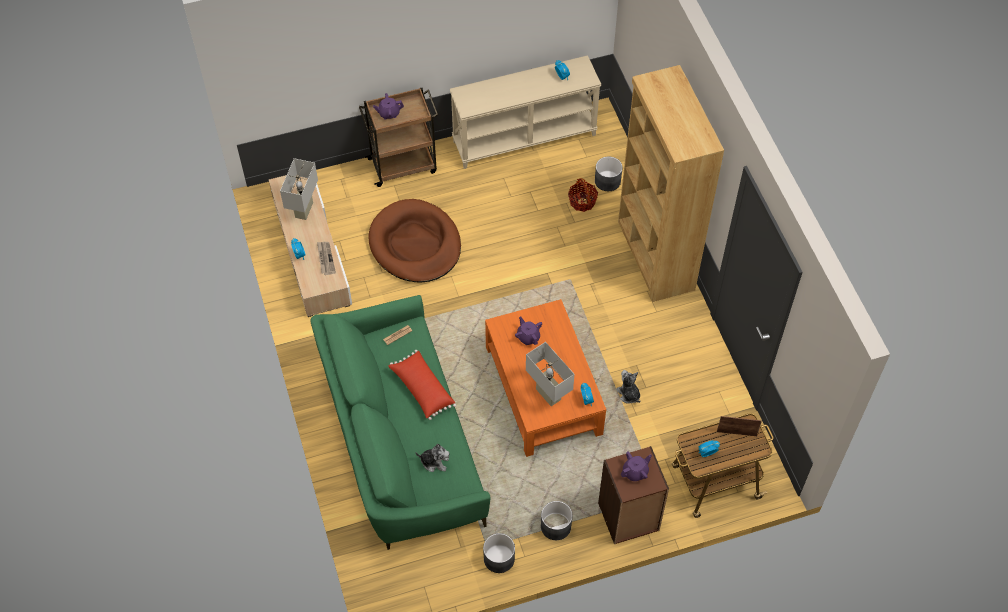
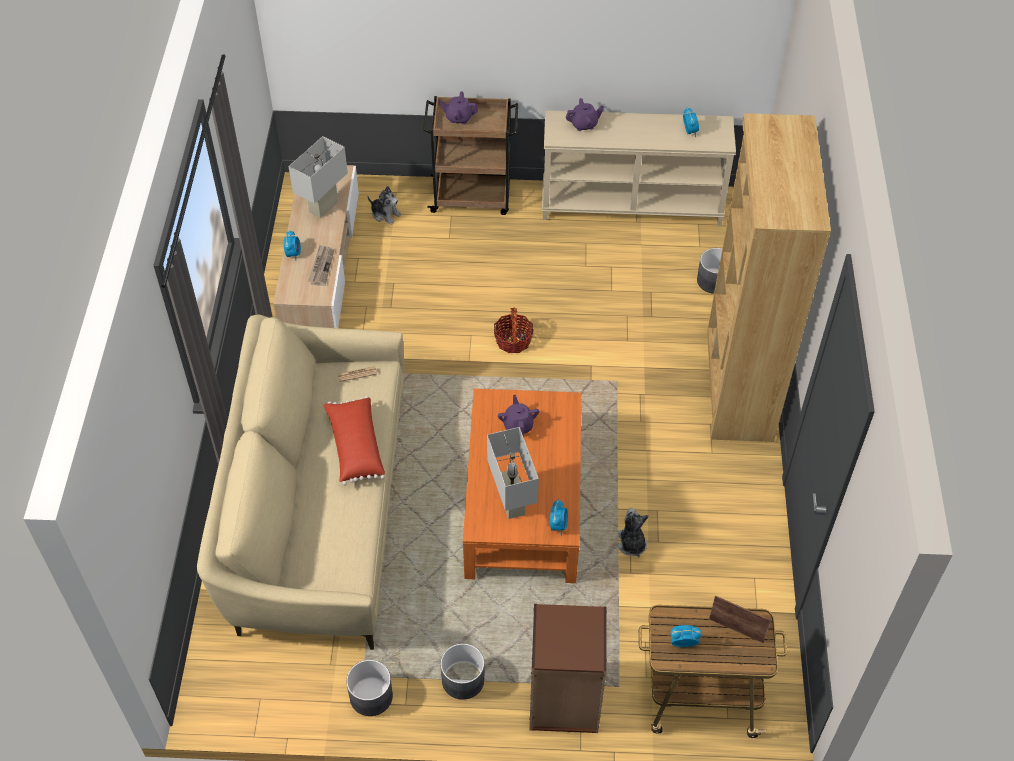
camera: 20 degrees right, 5 degrees down
green sofa [311,295,491,550] -> beige sofa [197,315,404,650]
brown dog bed [369,199,461,282] -> none
plush toy [415,444,450,472] -> plush toy moved to [368,186,401,225]
basket [568,178,598,212] -> basket moved to [494,308,533,353]
purple teapot [621,451,652,481] -> purple teapot moved to [566,98,604,131]

